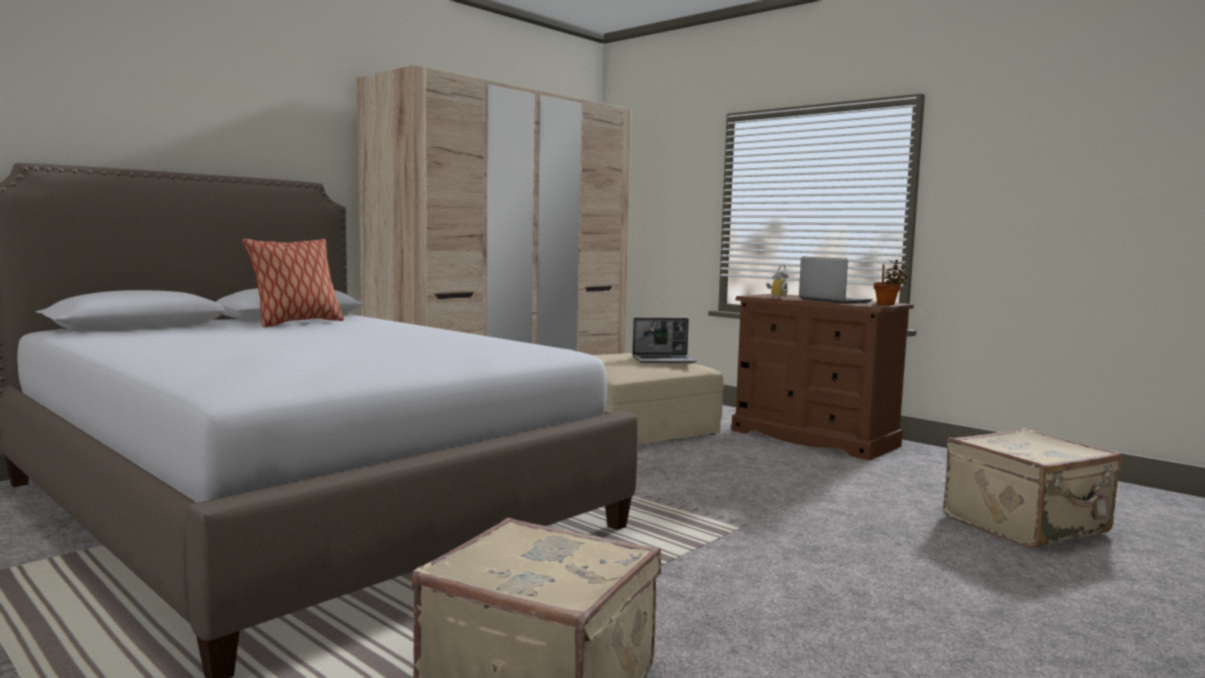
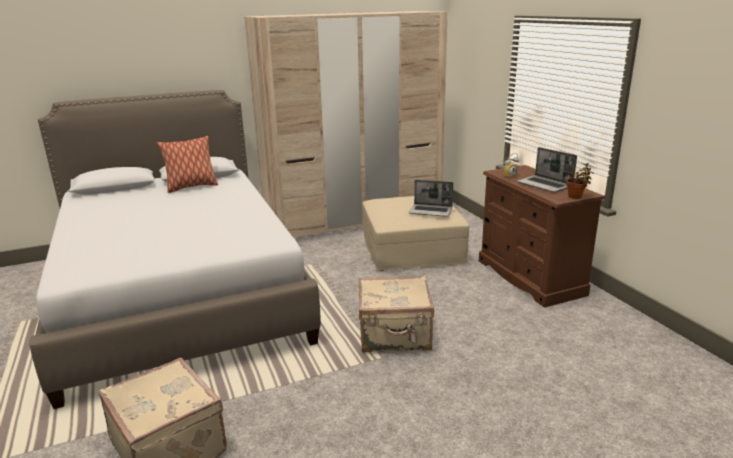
camera: 25 degrees right, 15 degrees up
laptop [799,257,873,304] -> laptop turned 150 degrees clockwise [517,147,577,192]
beige suitcase [943,428,1122,548] -> beige suitcase moved to [359,276,434,352]

